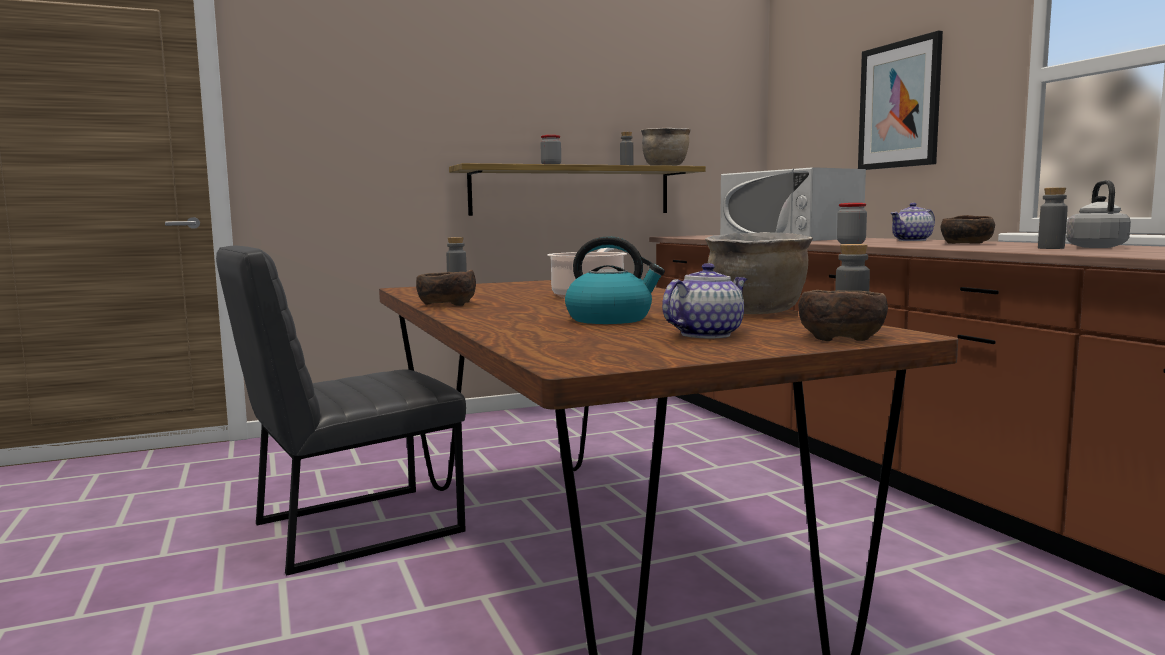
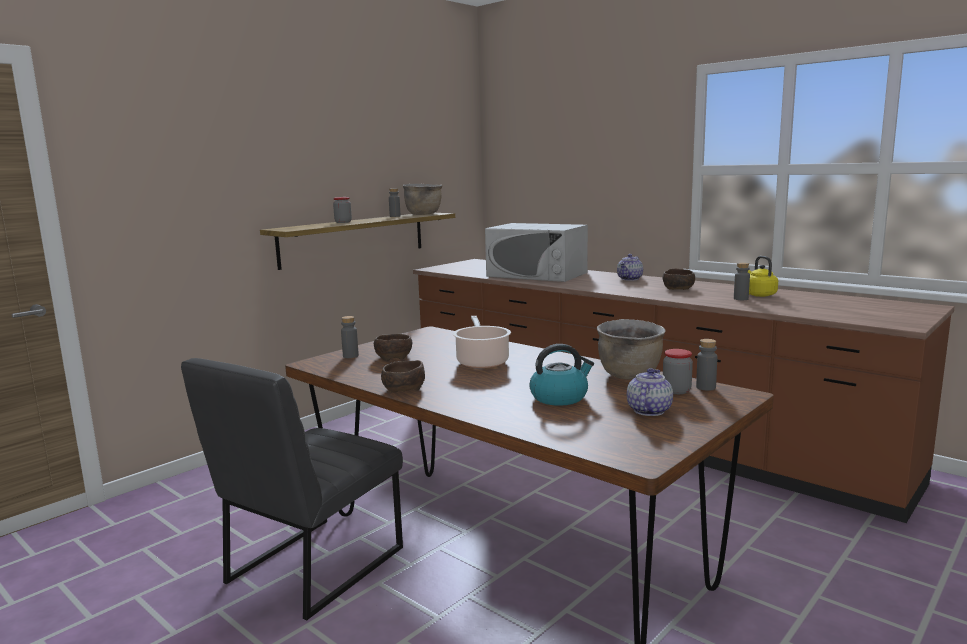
camera: 25 degrees left, 5 degrees up
brown bowl [798,290,888,341] -> brown bowl moved to [374,334,412,361]
jar [837,203,867,244] -> jar moved to [663,349,693,394]
picture [858,30,943,170] -> none
grey kettle [1066,180,1131,248] -> yellow kettle [748,256,778,297]

